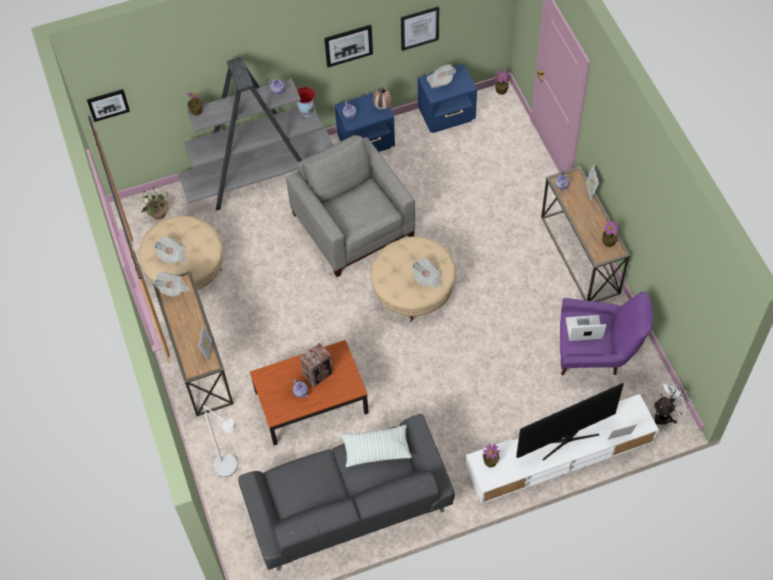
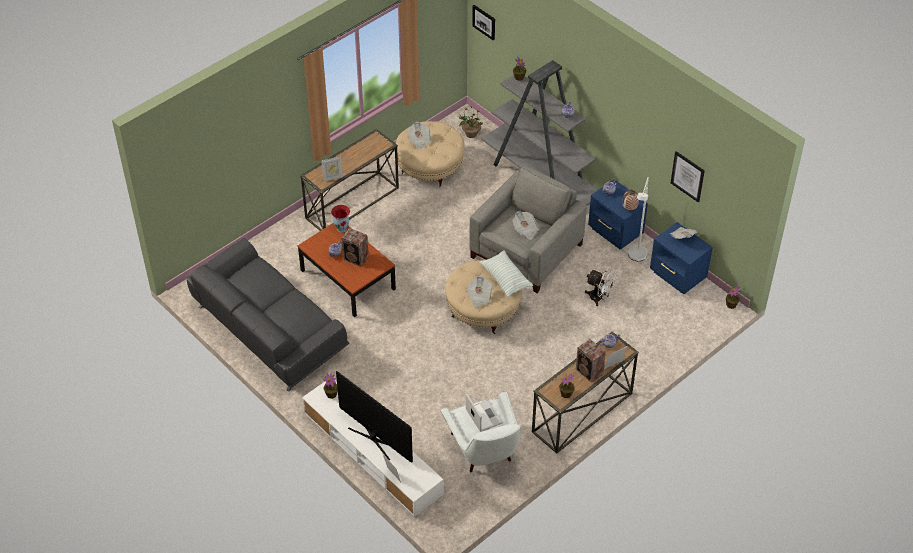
camera: 65 degrees right, 10 degrees down
newspaper [153,272,189,297] -> newspaper moved to [513,211,539,240]
white floor lamp [203,405,238,477] -> white floor lamp moved to [628,177,649,261]
vase [297,87,315,117] -> vase moved to [331,205,350,233]
picture [324,25,373,67] -> none
pillow [341,425,412,467] -> pillow moved to [479,250,533,297]
purple armchair [560,291,653,376] -> white armchair [440,392,521,472]
white fan [653,380,692,425] -> white fan moved to [585,267,618,306]
none -> speaker [576,339,606,383]

